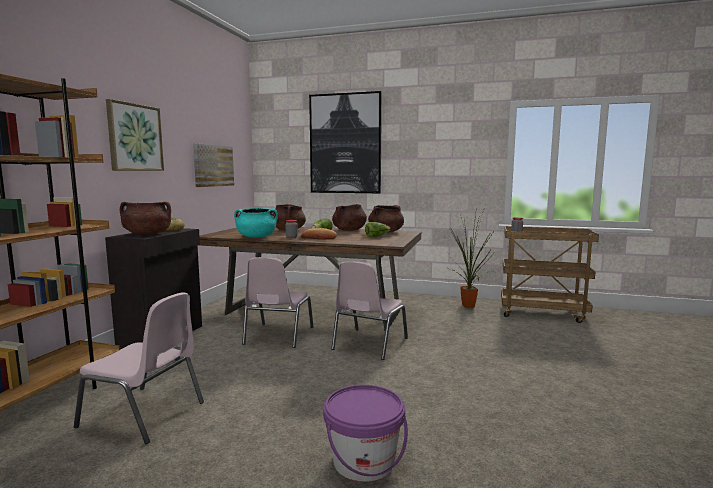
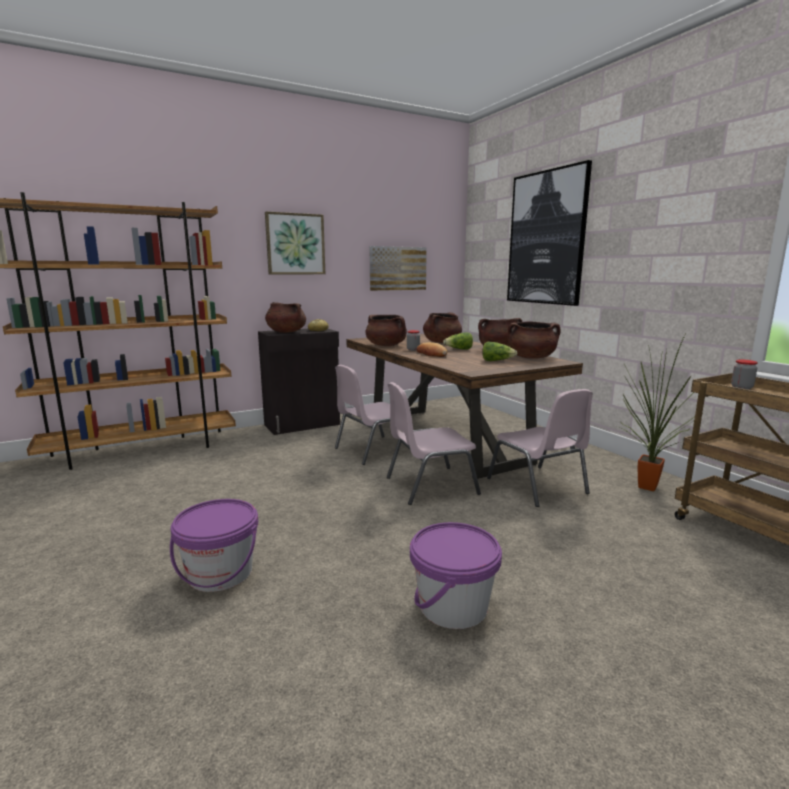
camera: 45 degrees right, 5 degrees up
pink chair [74,293,204,444] -> pink chair moved to [487,389,593,507]
turquoise cooking pot [234,208,278,238] -> brown cooking pot [365,315,407,346]
none -> purple bucket [410,522,502,629]

